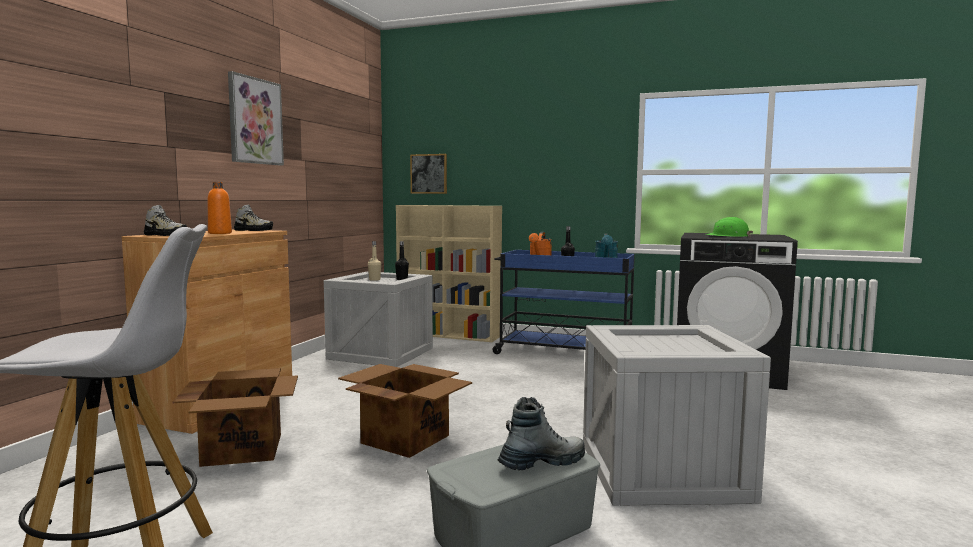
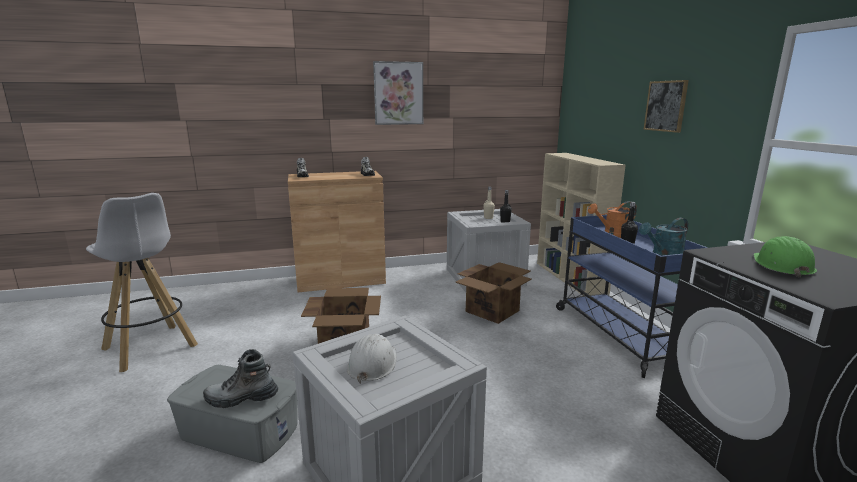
camera: 55 degrees right, 10 degrees up
cardboard box [173,368,298,467] -> cardboard box moved to [455,262,532,324]
orange bottle [207,182,232,234] -> none
picture [410,154,447,194] -> picture moved to [644,80,689,133]
boot [497,397,585,471] -> boot turned 150 degrees clockwise [203,349,278,408]
none -> white hard hat [347,334,397,384]

